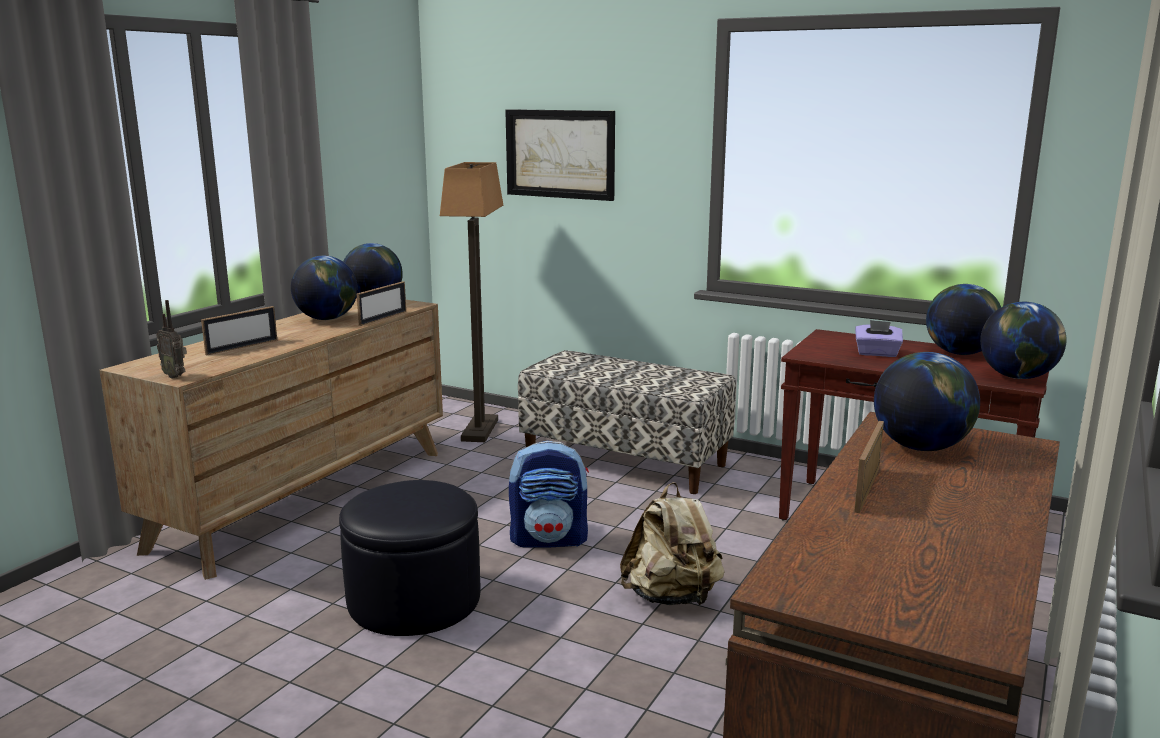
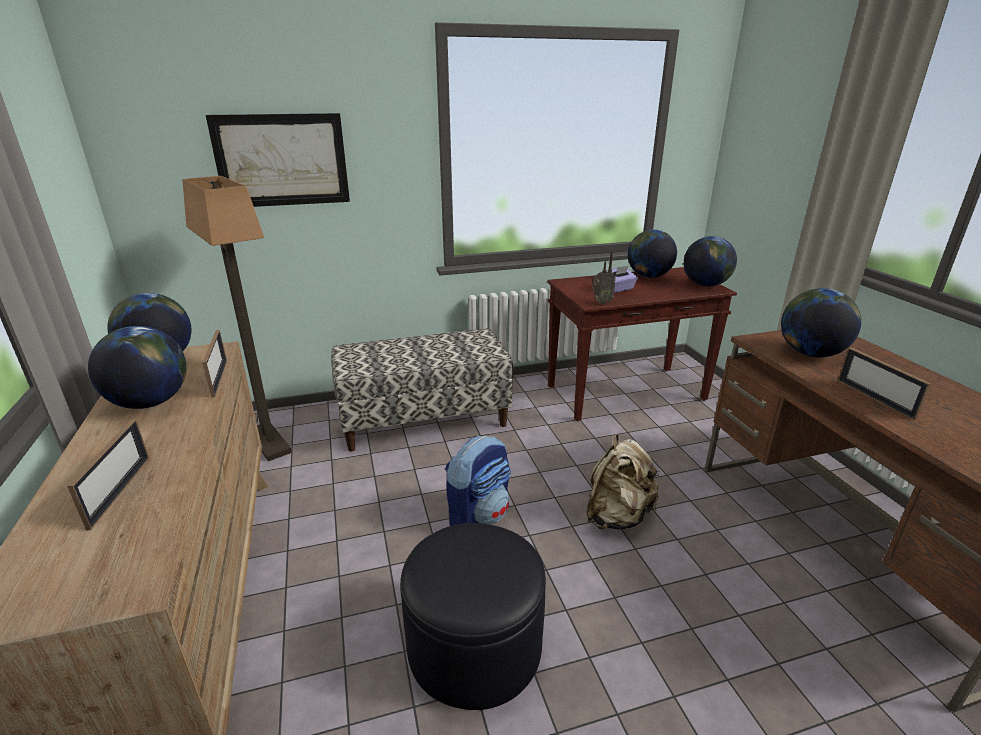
camera: 45 degrees left, 10 degrees up
radio [156,300,187,379] -> radio moved to [592,251,616,304]

